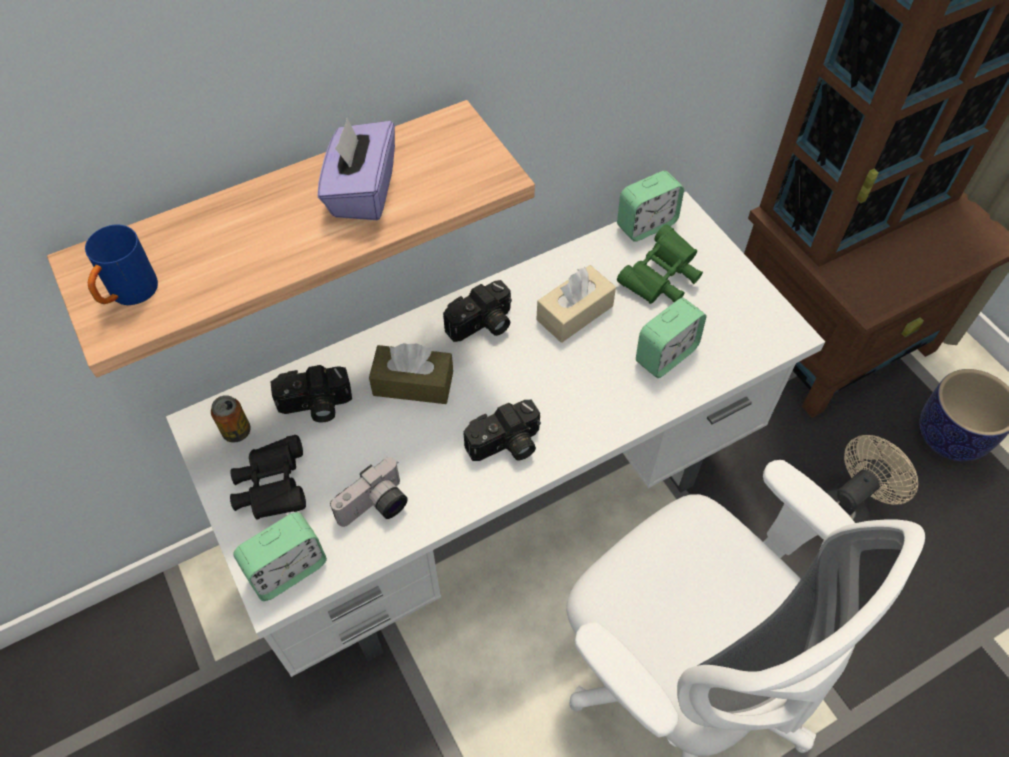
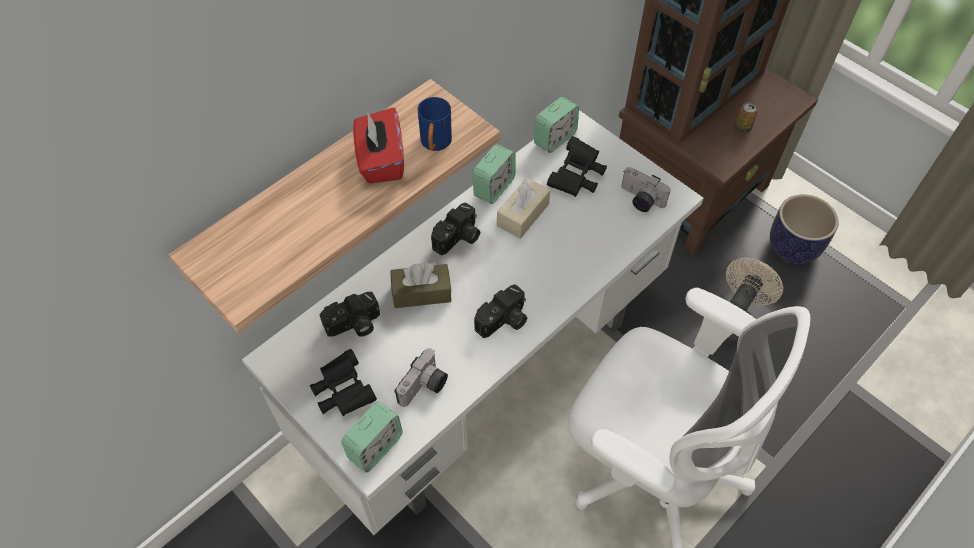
camera: 15 degrees left, 0 degrees up
blue mug [85,224,158,305] -> blue mug moved to [418,97,452,151]
can [211,395,251,442] -> can moved to [735,102,758,133]
purple tissue box [318,118,395,220] -> red tissue box [353,107,404,184]
green binoculars [617,225,703,304] -> black binoculars [547,136,607,197]
alarm clock [636,298,707,378] -> alarm clock moved to [472,144,516,204]
none -> camera [621,167,671,212]

